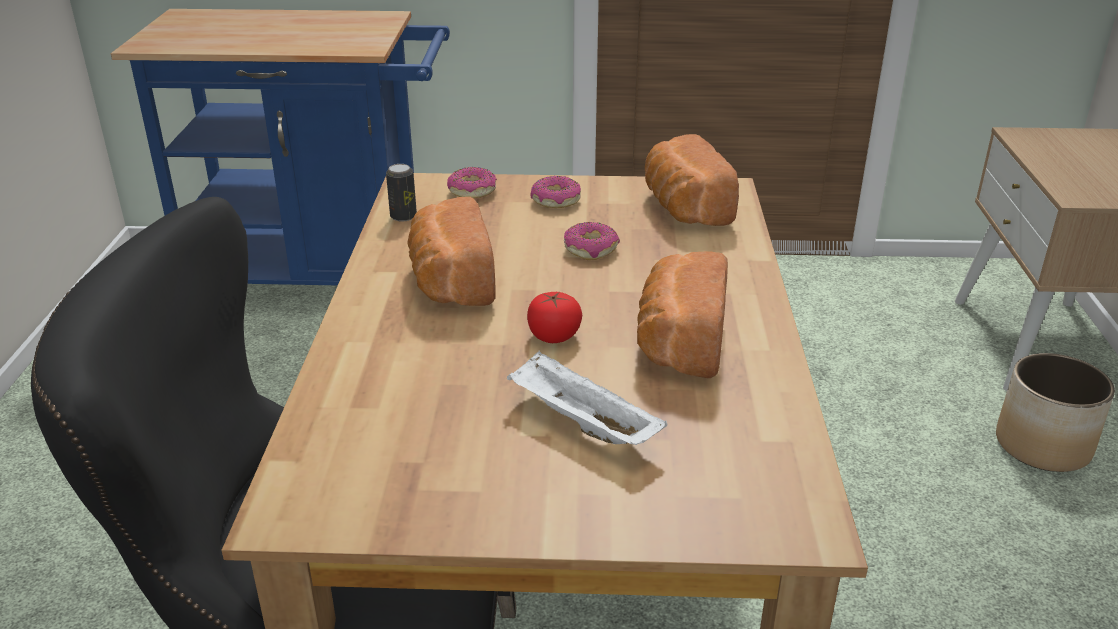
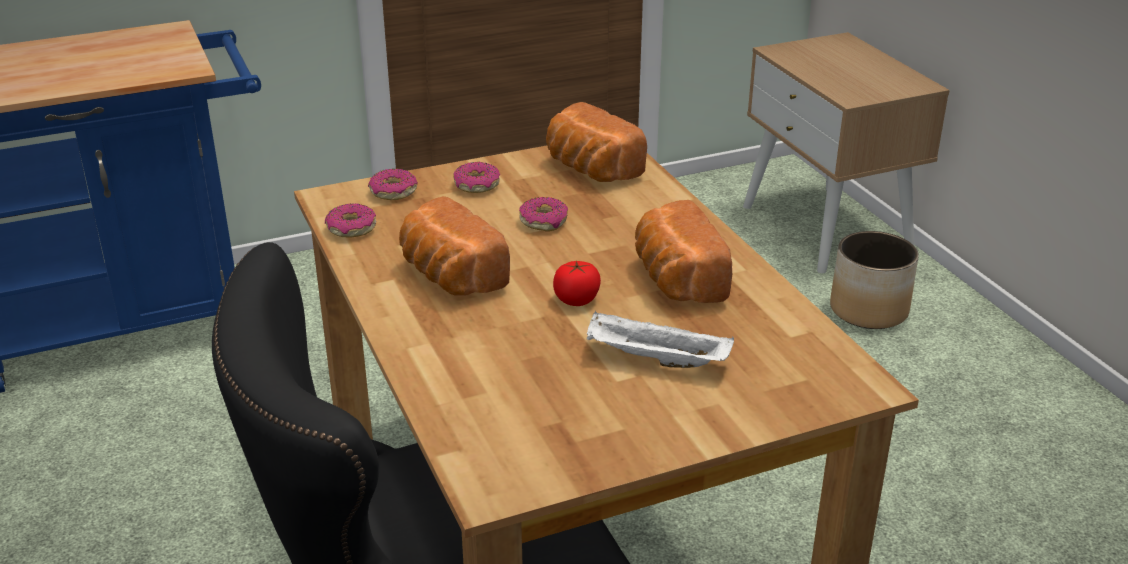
camera: 25 degrees left, 0 degrees up
can [386,164,417,221] -> donut [325,203,376,238]

